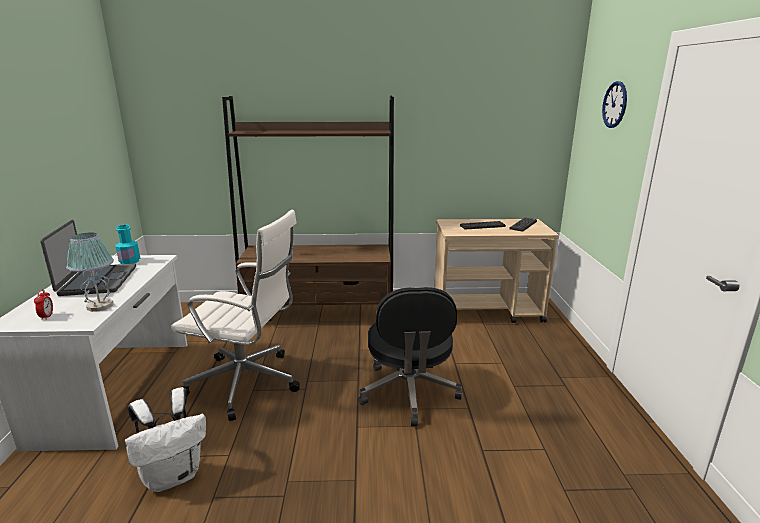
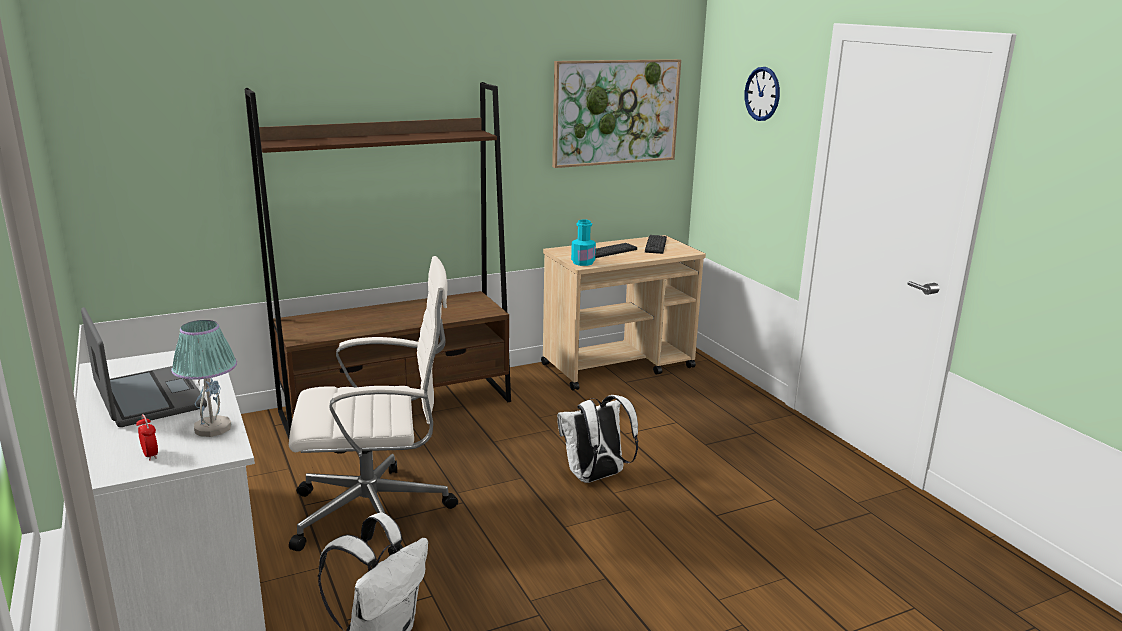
camera: 25 degrees left, 0 degrees up
turquoise bottle [115,225,140,264] -> turquoise bottle moved to [571,220,596,266]
black office chair [359,287,462,426] -> white backpack [557,395,638,483]
none -> picture [552,59,681,168]

